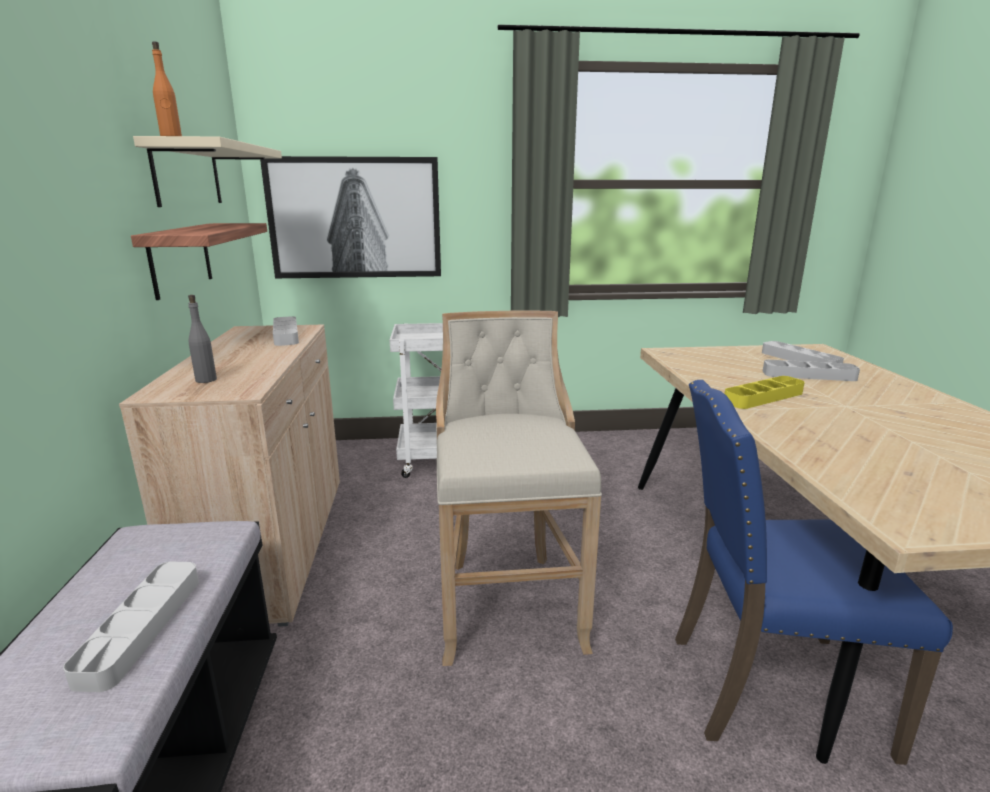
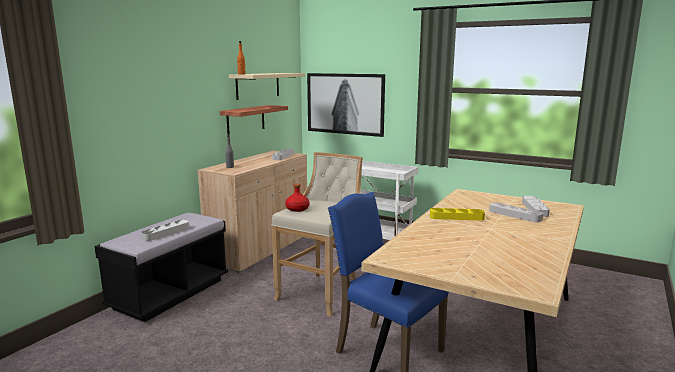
camera: 35 degrees right, 5 degrees down
none -> red bottle [285,184,309,212]

